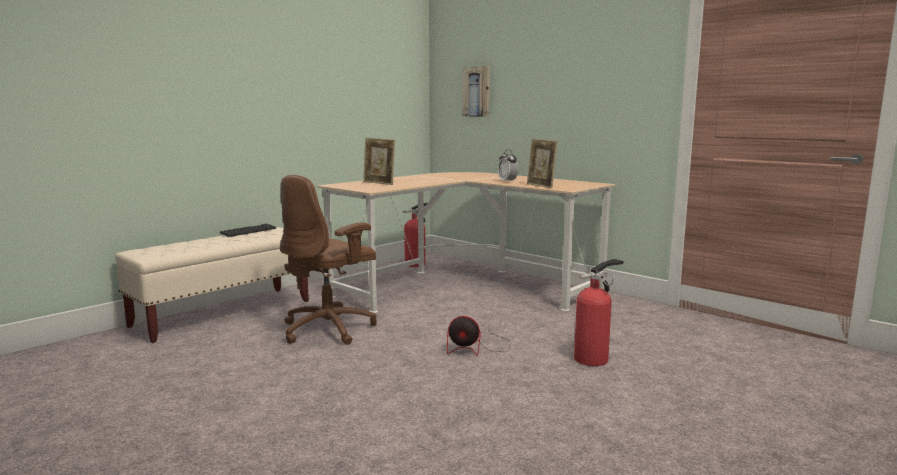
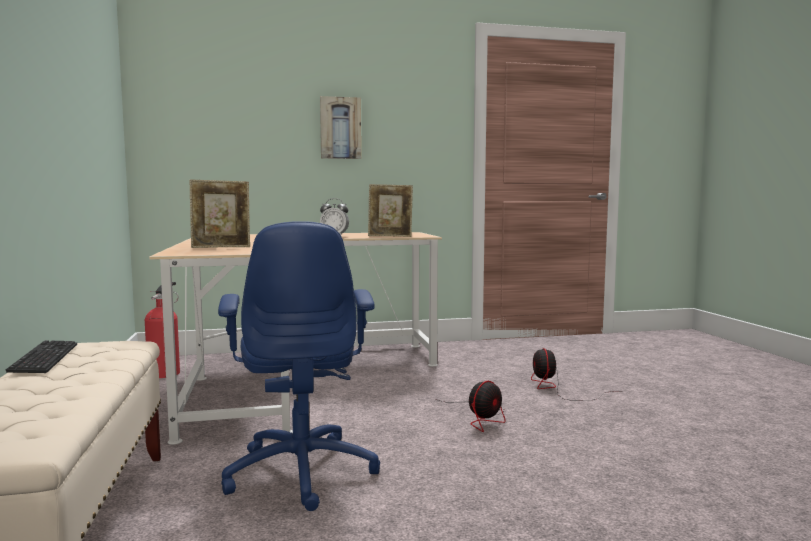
camera: 55 degrees left, 5 degrees down
brown office chair [280,175,377,345] -> blue office chair [218,221,380,511]
picture [462,66,490,117] -> picture moved to [320,96,361,159]
fire extinguisher [574,259,623,366] -> fan [531,348,615,400]

